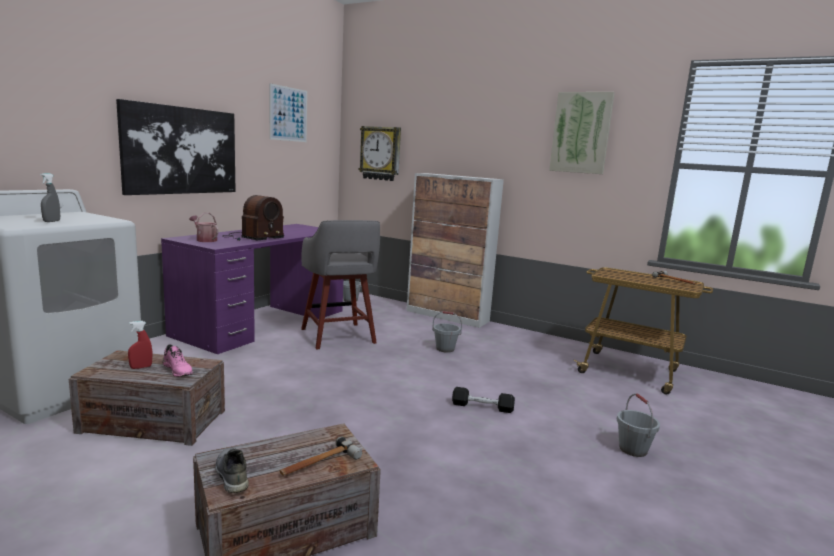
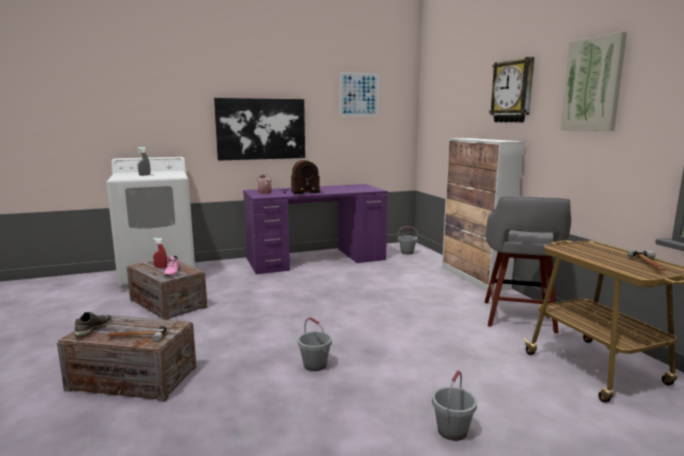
camera: 40 degrees right, 0 degrees up
grey stool [301,220,380,349] -> grey stool moved to [485,196,571,333]
wall clock [358,126,401,181] -> wall clock moved to [489,57,534,123]
grey bucket [432,311,462,353] -> grey bucket moved to [297,317,332,371]
black dumbbell [452,387,515,413] -> none

